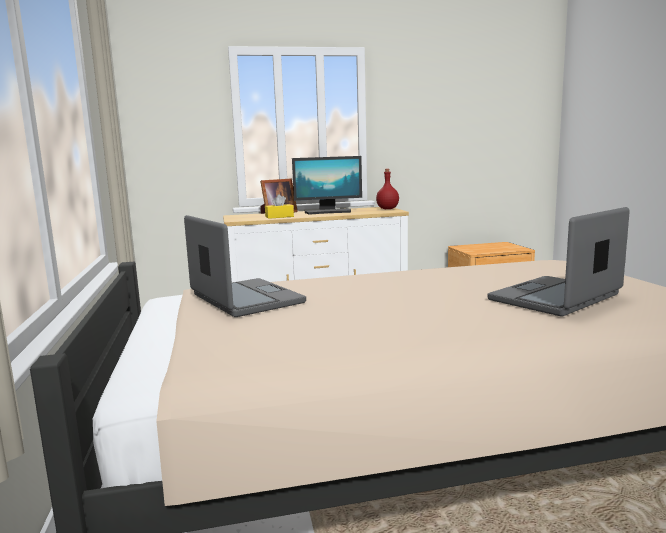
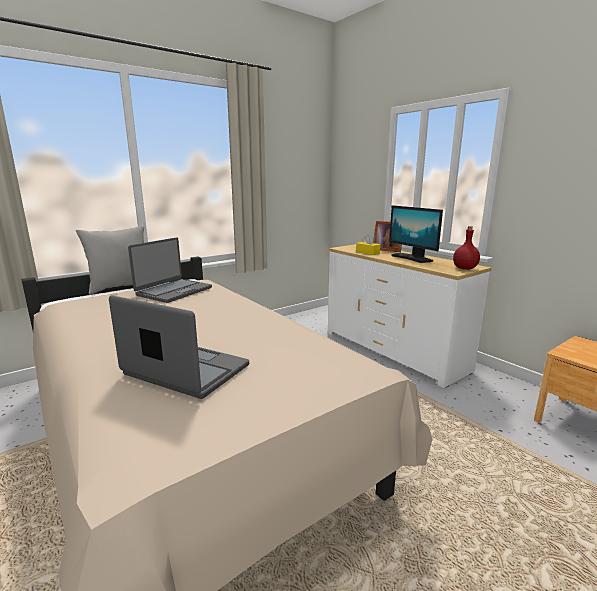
camera: 65 degrees right, 5 degrees up
none -> grey pillow [76,226,144,295]

